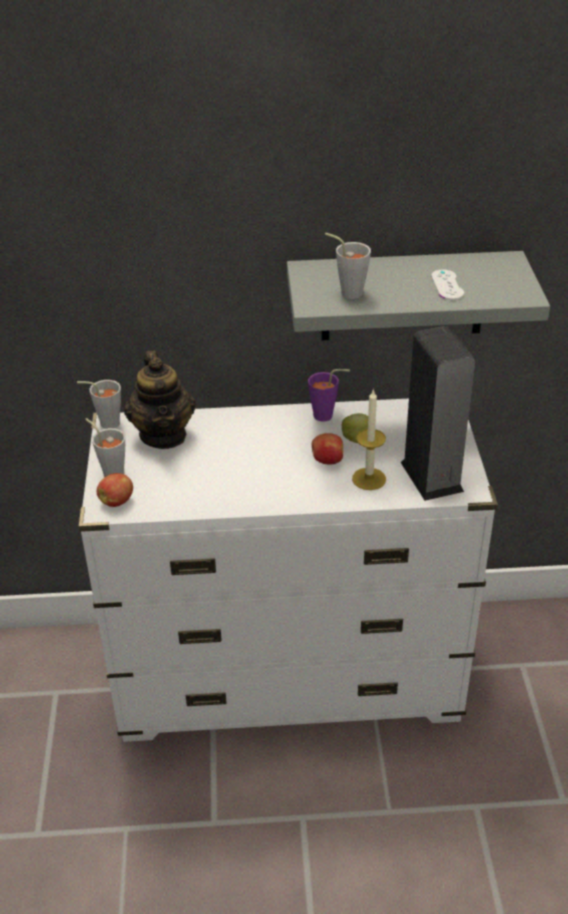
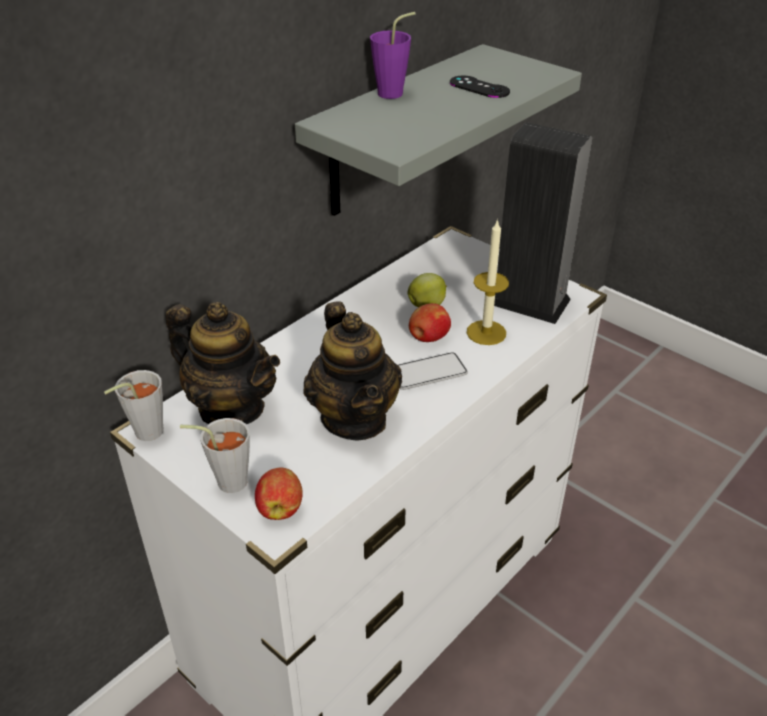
camera: 45 degrees left, 0 degrees up
purple cup [308,369,350,422] -> purple cup moved to [370,12,415,99]
grey cup [325,233,371,299] -> none
white game controller [431,270,464,300] -> black game controller [450,76,510,98]
none -> teapot [303,301,402,441]
none -> phone [398,352,468,390]

